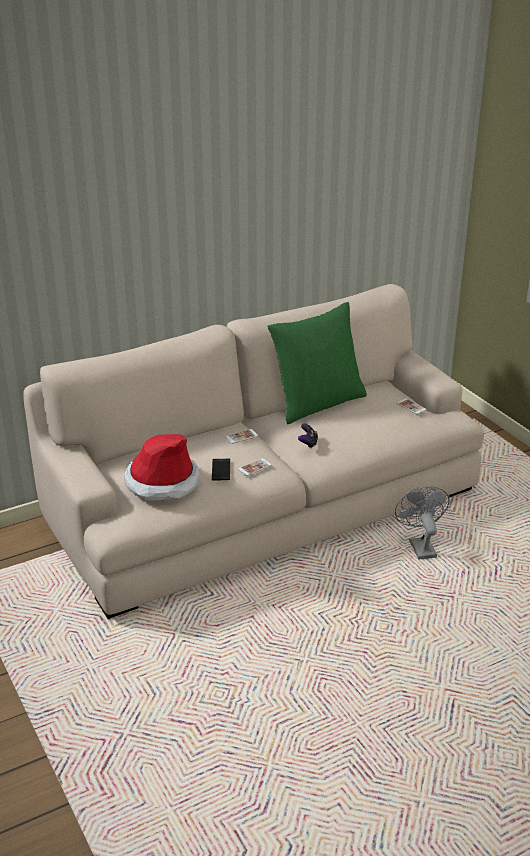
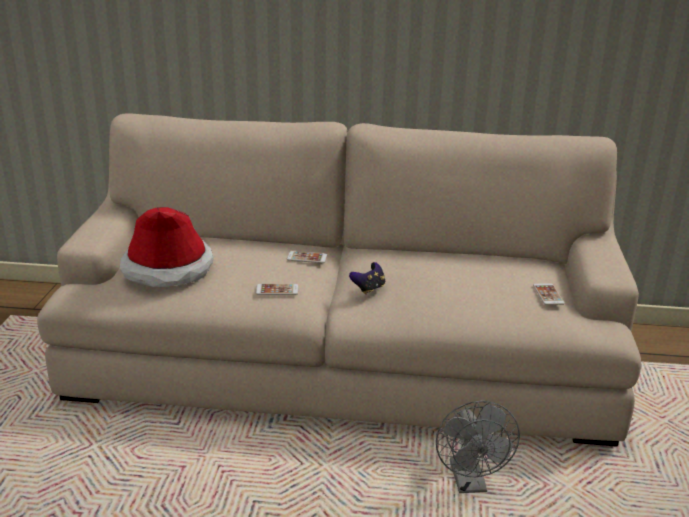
camera: 35 degrees right, 5 degrees down
phone [212,459,230,480] -> none
green pillow [268,302,367,424] -> none
grey fan [395,486,450,560] -> grey fan turned 150 degrees clockwise [436,401,520,493]

